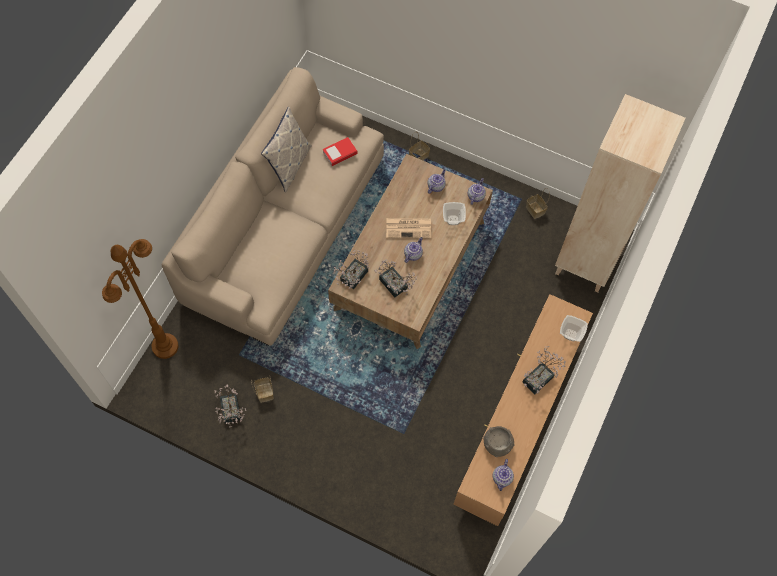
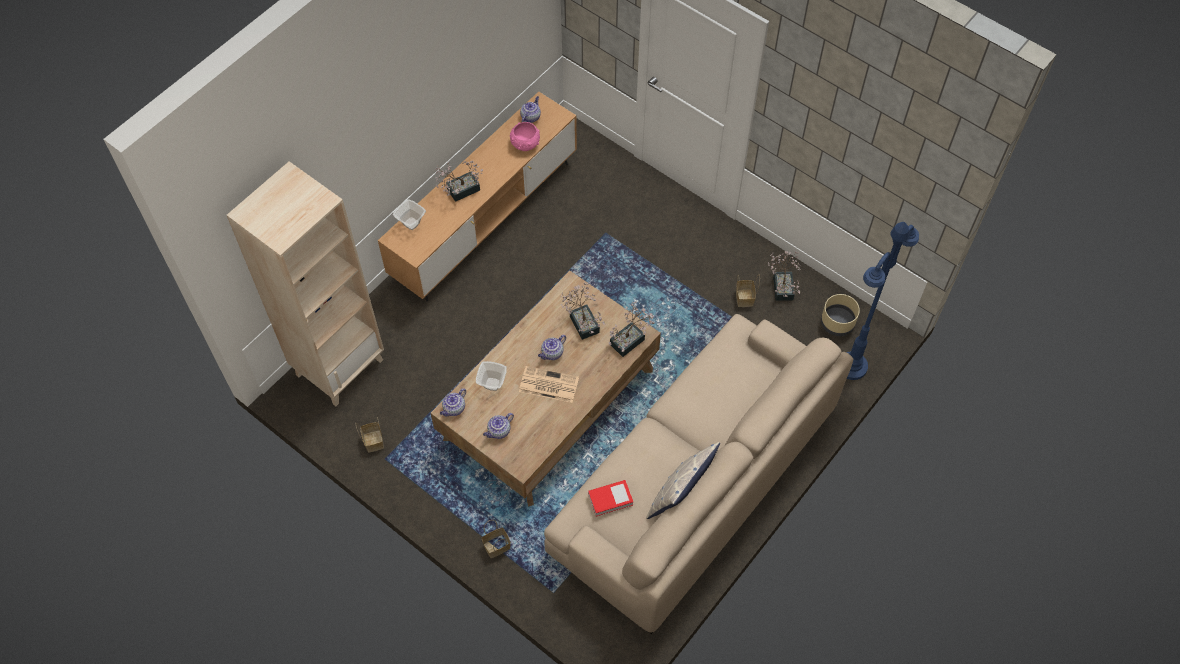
camera: 165 degrees left, 5 degrees down
brown floor lamp [102,239,178,359] -> blue floor lamp [846,222,919,380]
grey bowl [483,426,515,457] -> pink bowl [510,122,540,151]
none -> beige planter [821,294,860,336]

